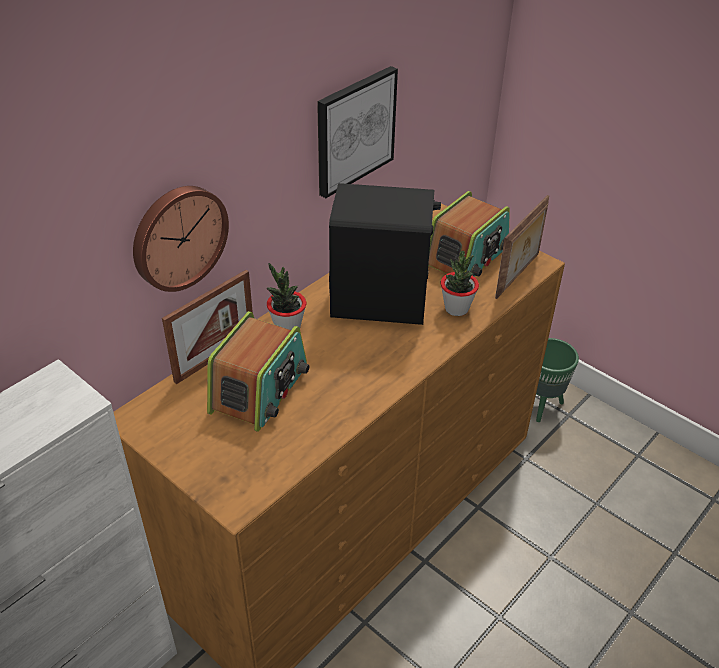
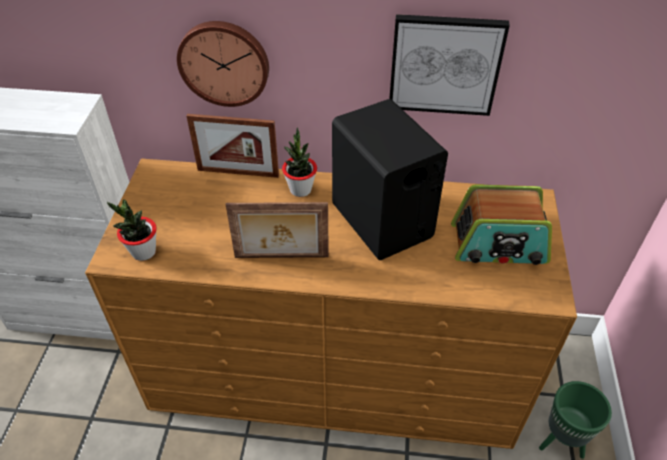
camera: 55 degrees right, 5 degrees up
radio [207,311,310,432] -> none
potted plant [441,251,479,316] -> potted plant moved to [107,199,157,261]
picture frame [495,195,549,299] -> picture frame moved to [226,202,329,258]

